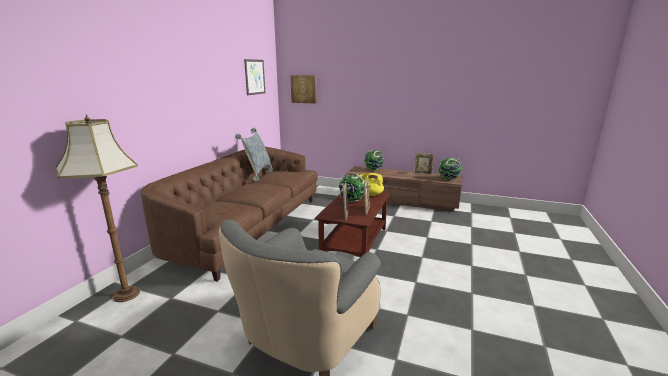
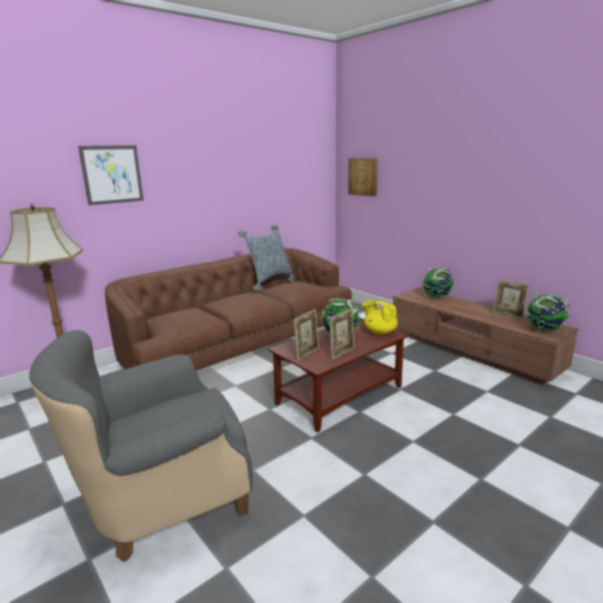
camera: 30 degrees right, 0 degrees up
picture [244,59,266,95] -> picture moved to [78,145,144,205]

